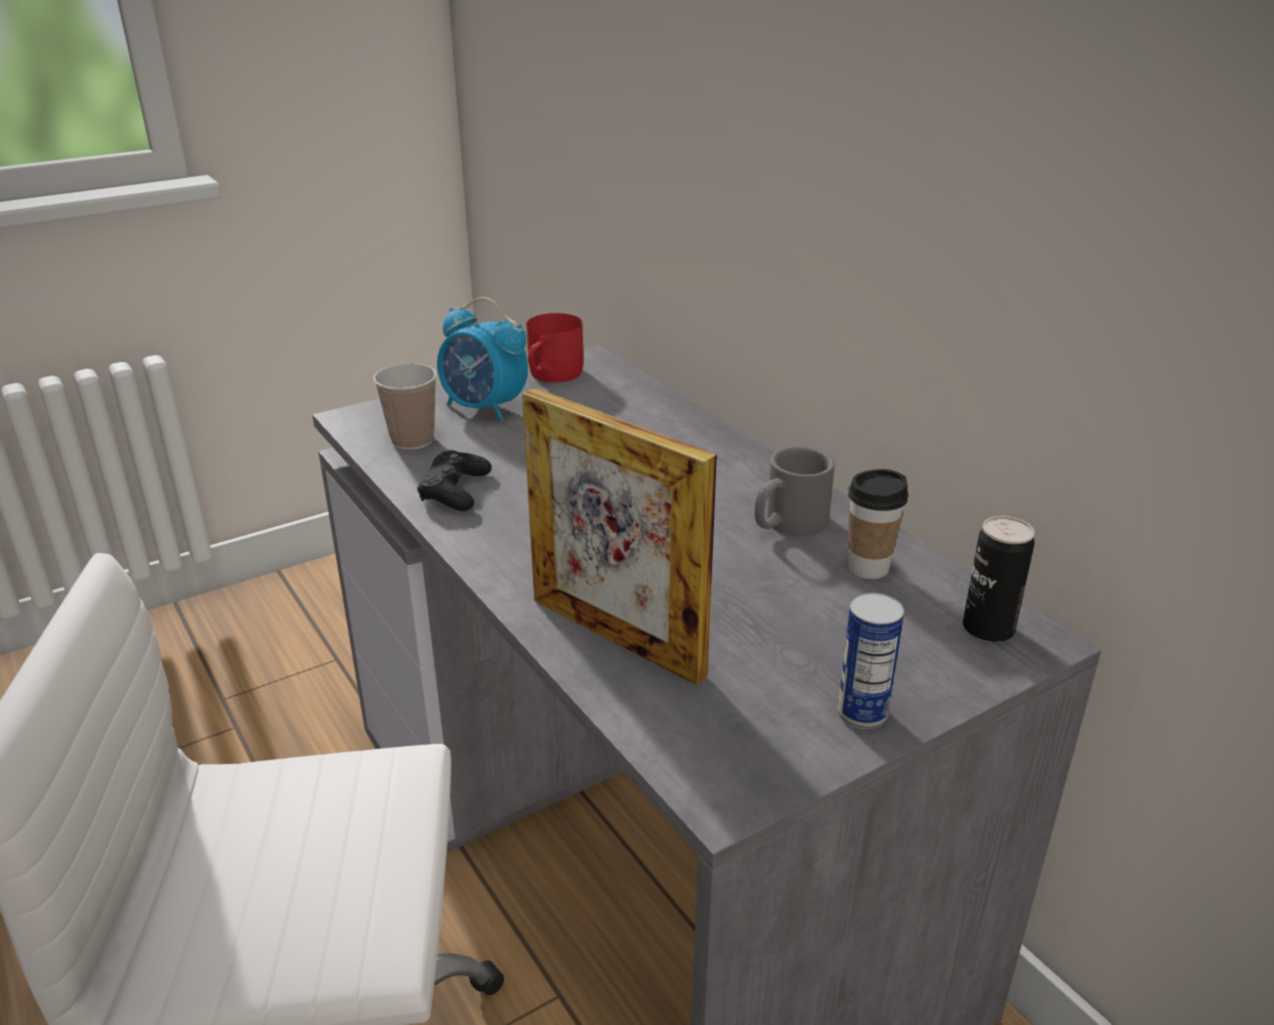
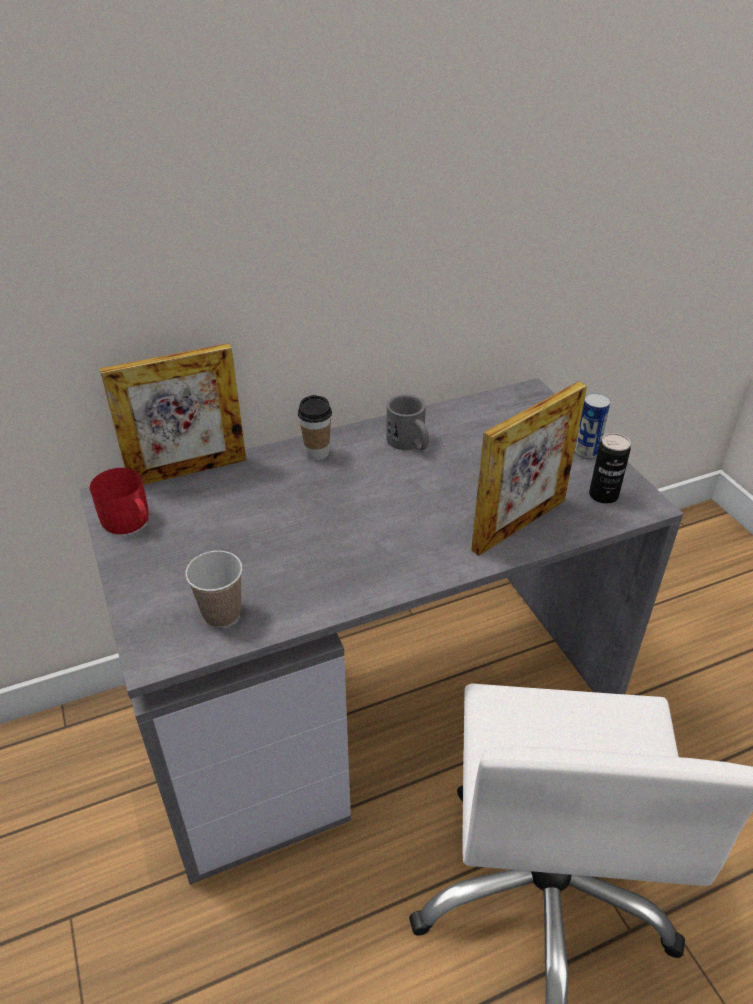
camera: 80 degrees left, 10 degrees up
black game controller [417,450,492,511] -> none
alarm clock [437,297,528,421] -> none
cup [848,469,908,579] -> cup moved to [298,395,332,460]
can [963,516,1035,642] -> can moved to [589,433,631,504]
none -> picture frame [100,343,246,485]

